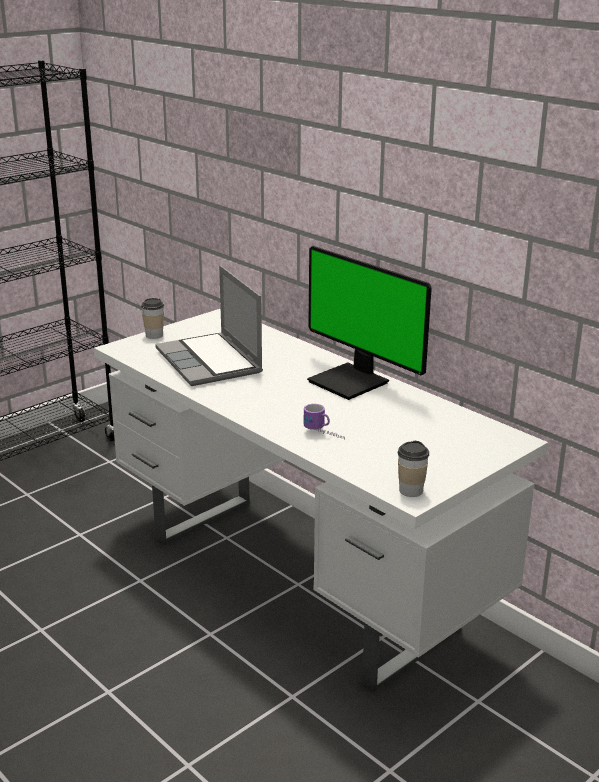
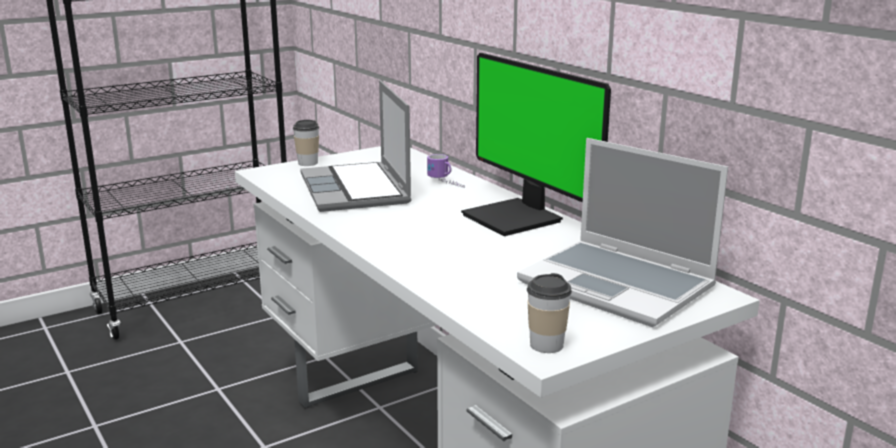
camera: 10 degrees right, 5 degrees down
mug [304,404,345,439] -> mug moved to [427,154,465,188]
none -> laptop [517,138,728,327]

